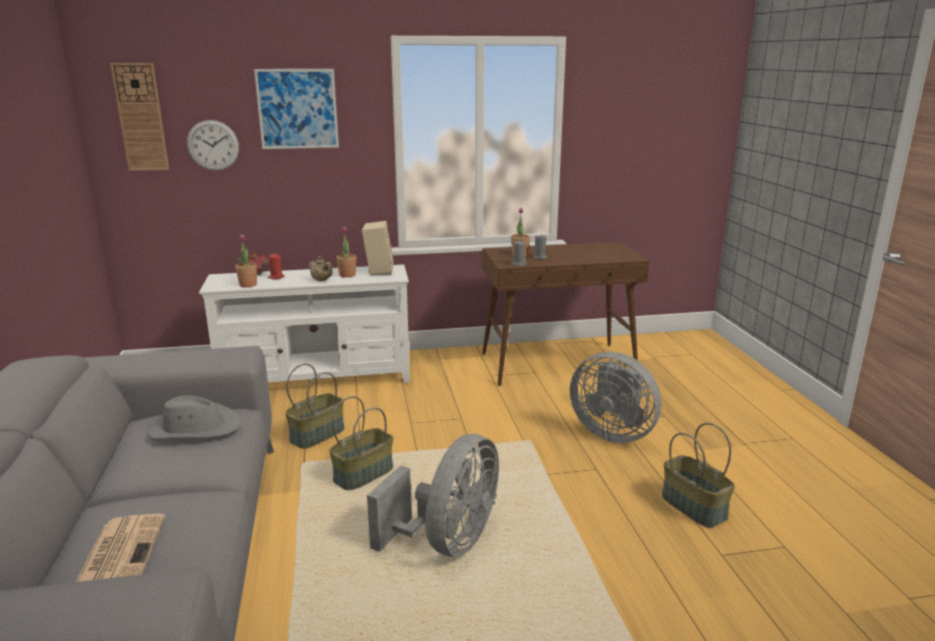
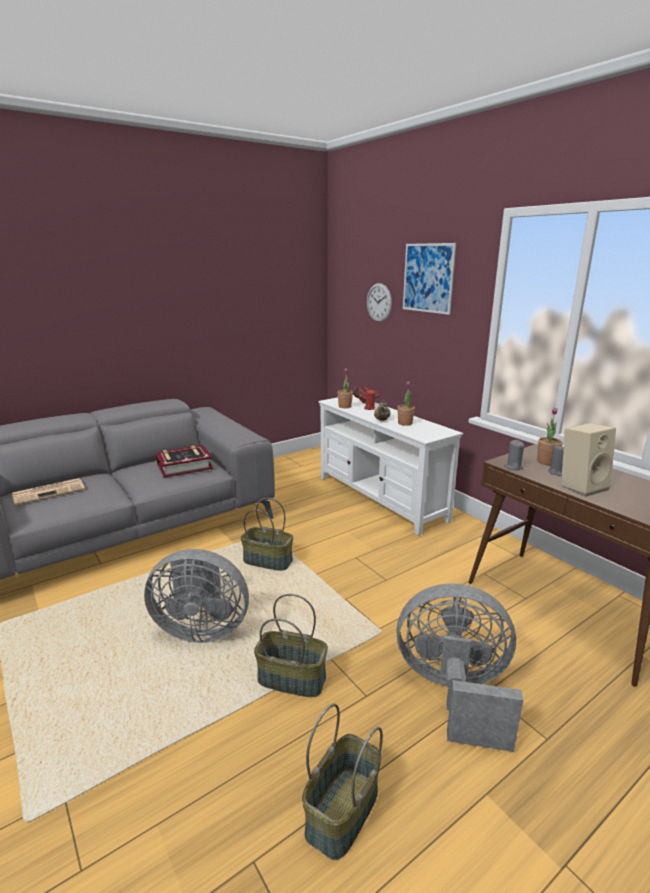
camera: 65 degrees right, 0 degrees up
wall clock [110,63,169,171] -> none
grey hat [147,395,241,440] -> book [156,445,213,478]
basket [285,364,344,449] -> basket moved to [254,594,328,697]
beige speaker [362,221,394,275] -> beige speaker moved to [561,423,616,497]
grey fan [570,352,661,443] -> grey fan turned 90 degrees clockwise [396,583,524,752]

